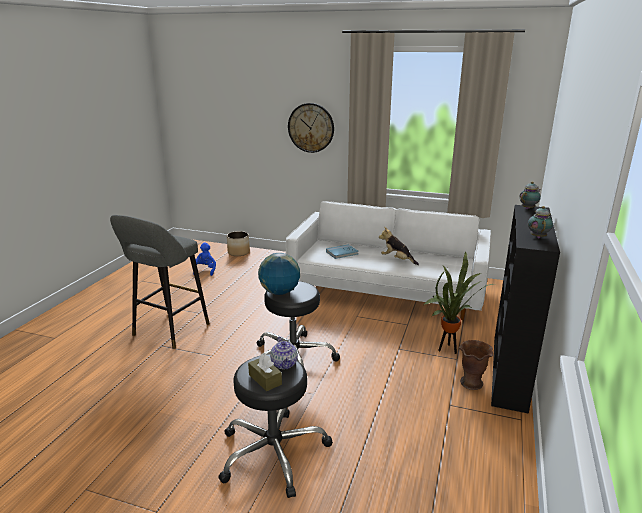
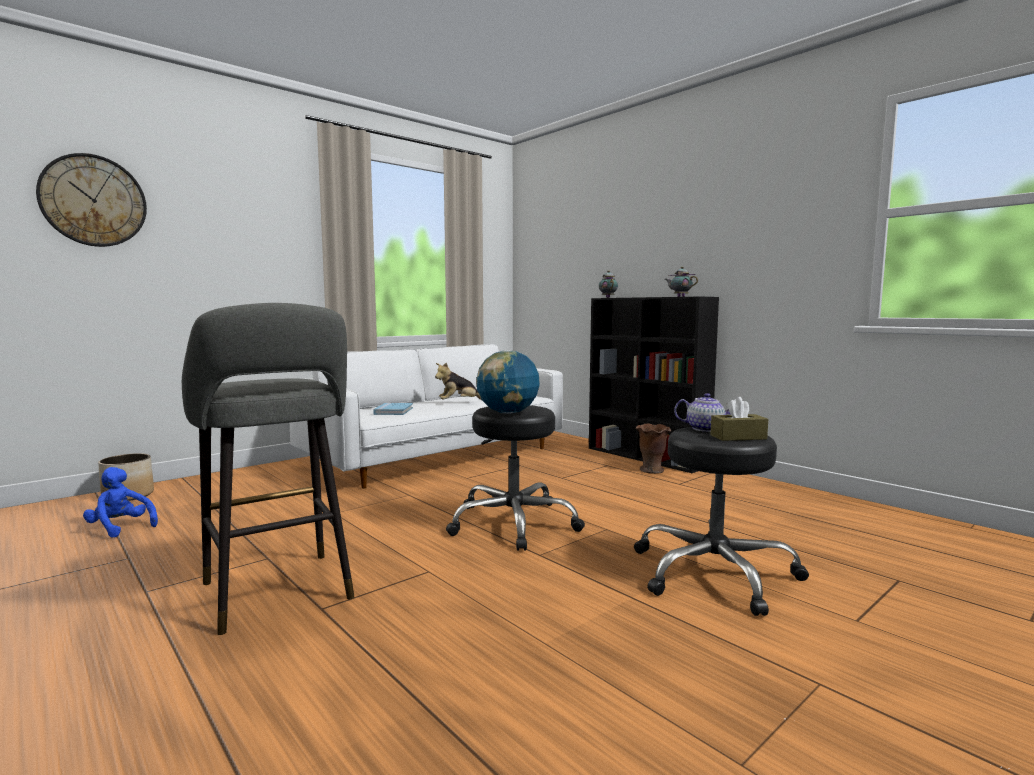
camera: 60 degrees left, 15 degrees down
wall clock [288,103,334,153] -> wall clock moved to [36,153,147,247]
potted plant [425,252,493,354] -> none

